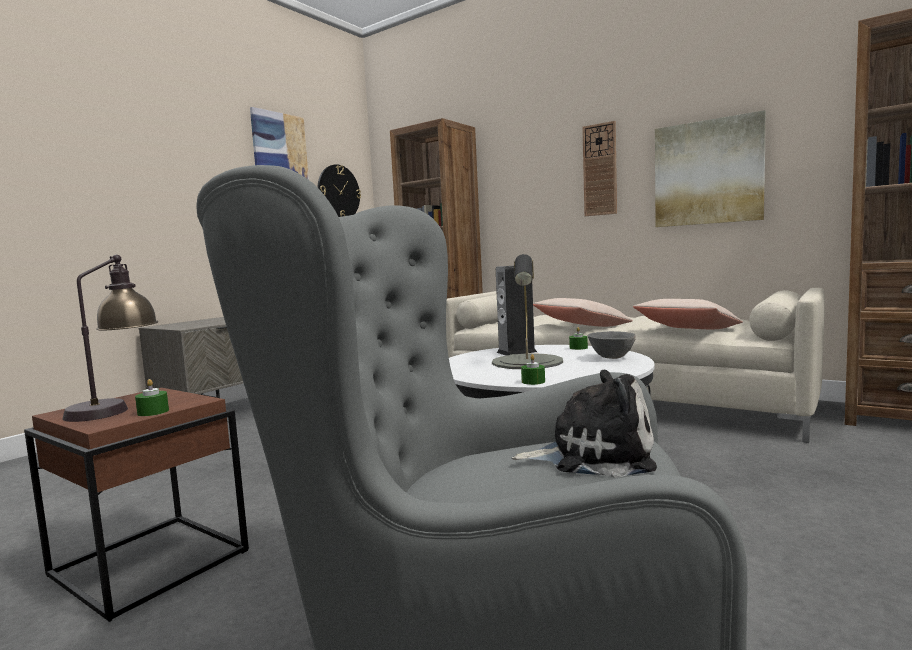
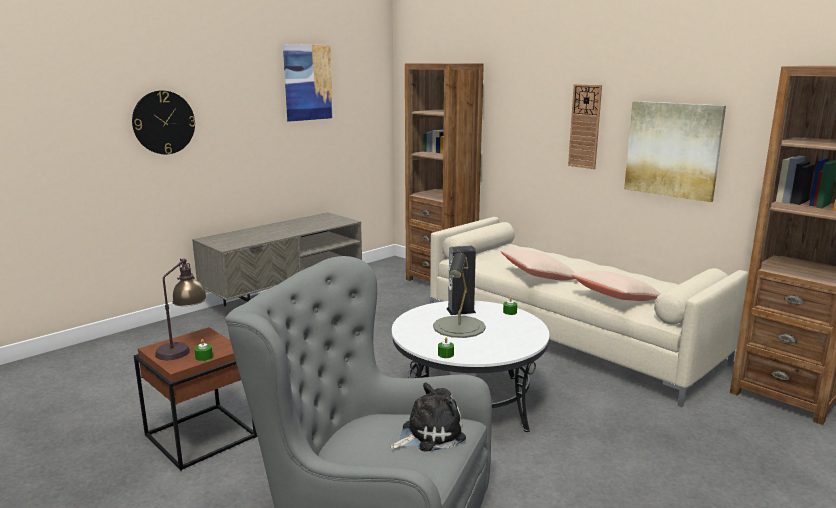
camera: 10 degrees right, 10 degrees up
wall clock [318,164,361,217] -> wall clock moved to [132,90,196,154]
plush toy [512,370,657,478] -> plush toy turned 45 degrees counterclockwise [391,382,466,452]
grey bowl [587,331,636,359] -> none

